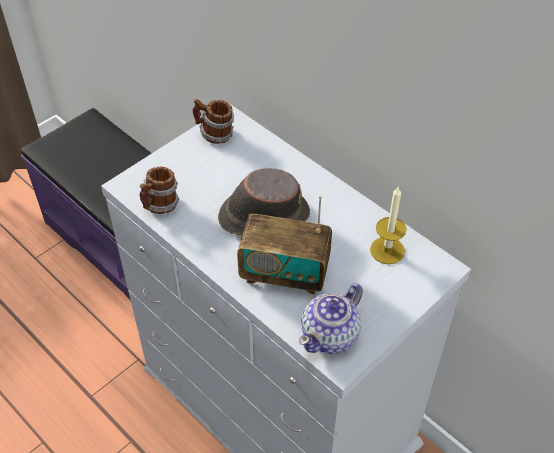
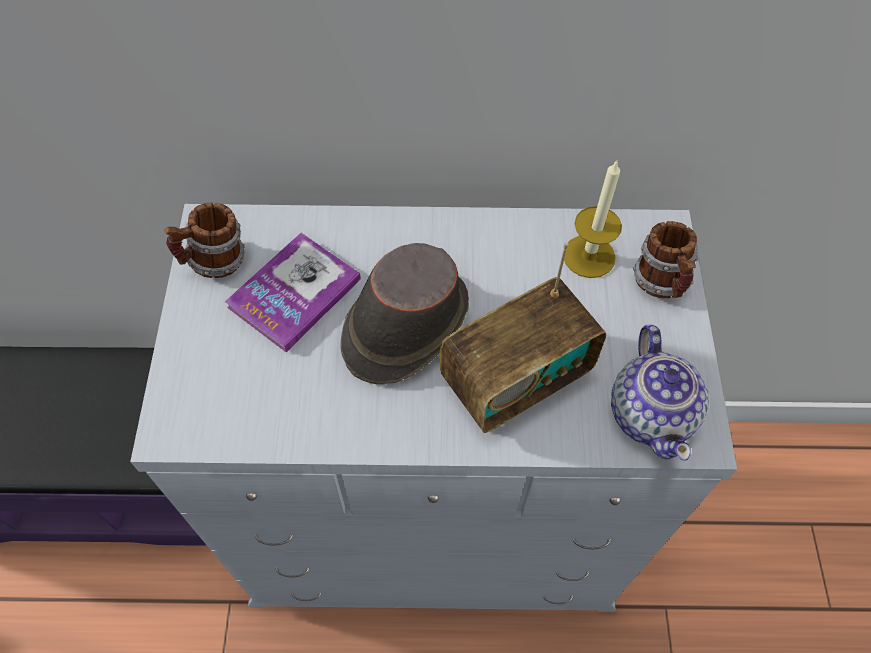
camera: 45 degrees left, 10 degrees up
mug [139,167,179,214] -> mug moved to [633,221,698,298]
none -> book [225,233,361,352]

